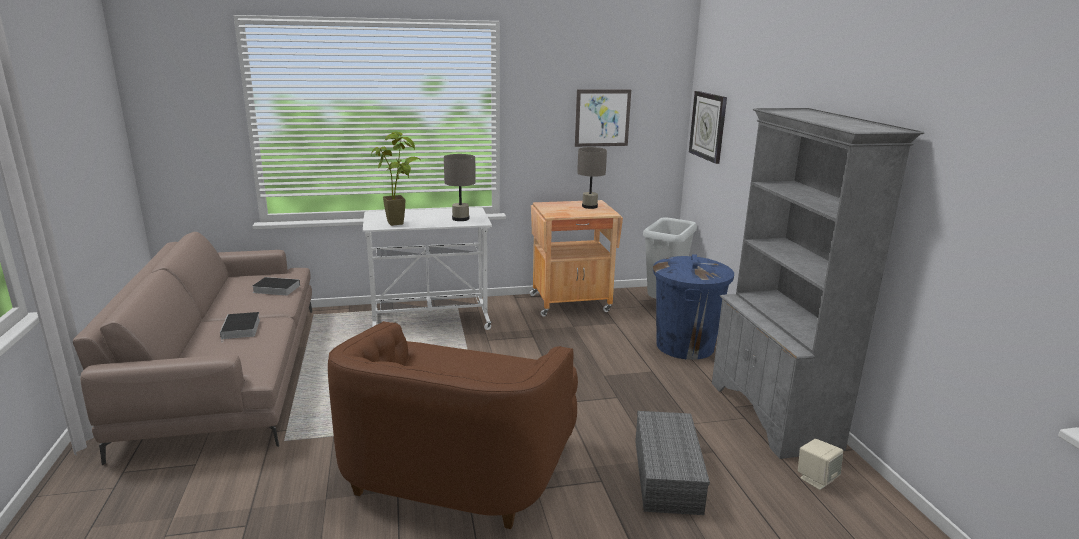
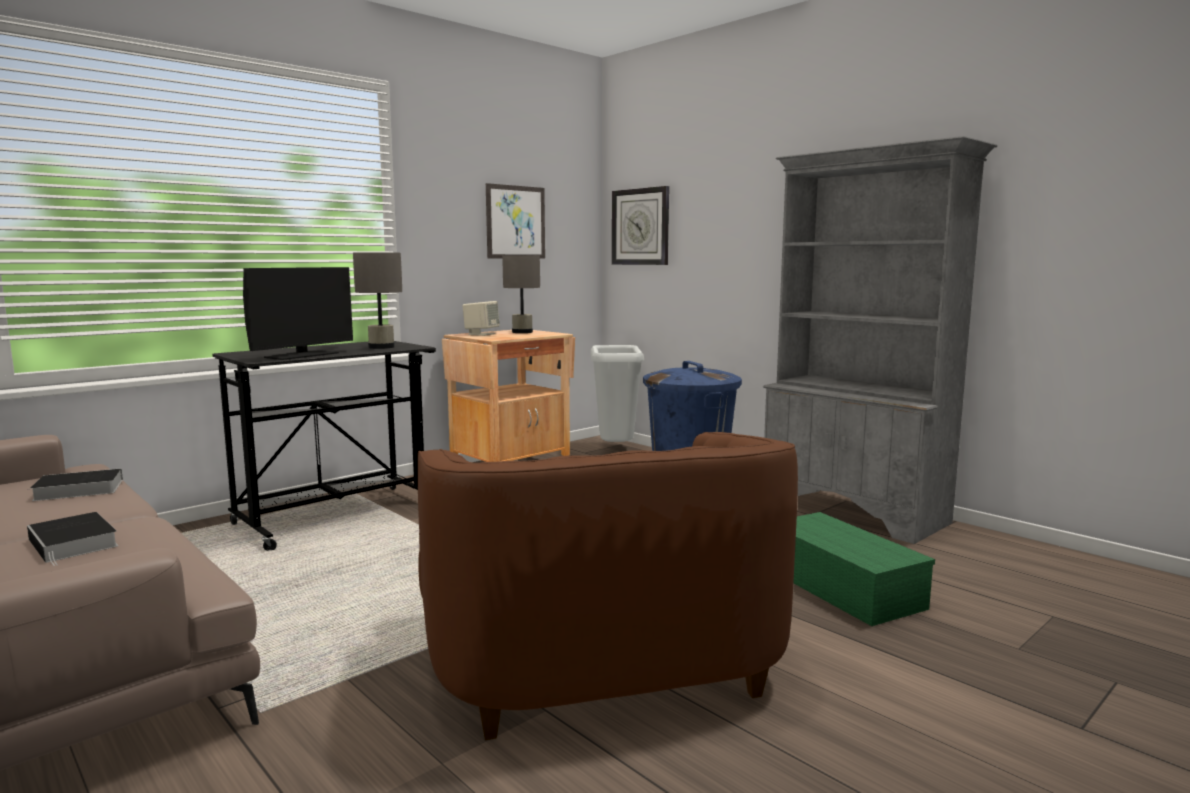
camera: 30 degrees left, 10 degrees down
white desk [363,207,492,330] -> black desk [212,341,436,551]
potted plant [371,131,421,226] -> monitor [243,267,353,360]
grey storage box [635,411,710,515] -> green storage box [793,512,935,626]
beige speaker [798,439,843,490] -> beige speaker moved to [462,301,500,336]

